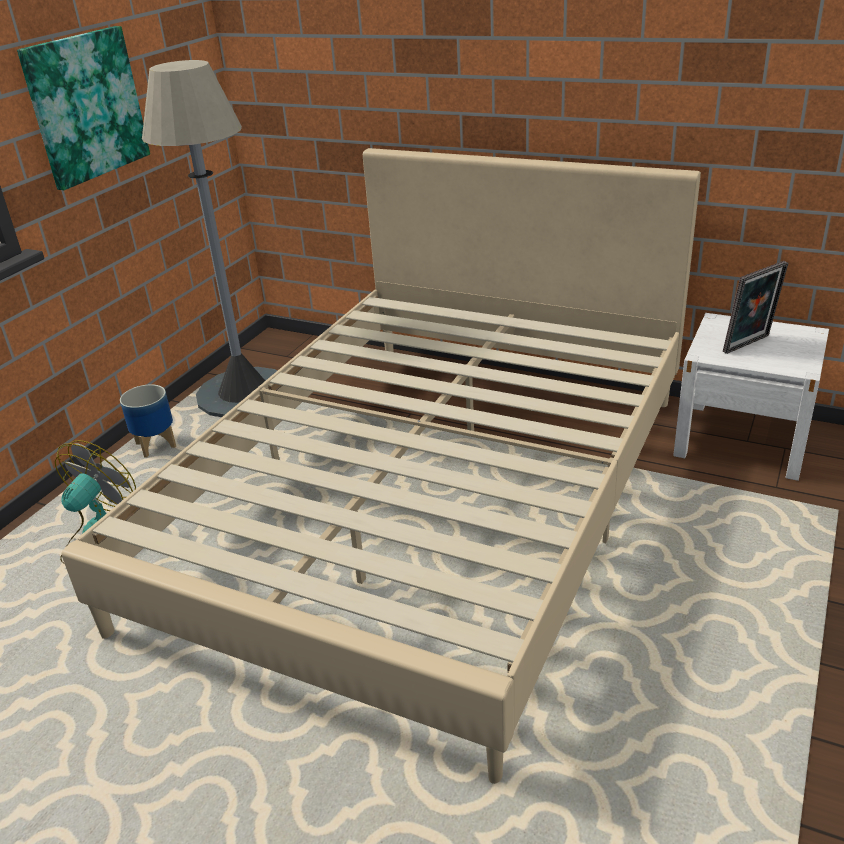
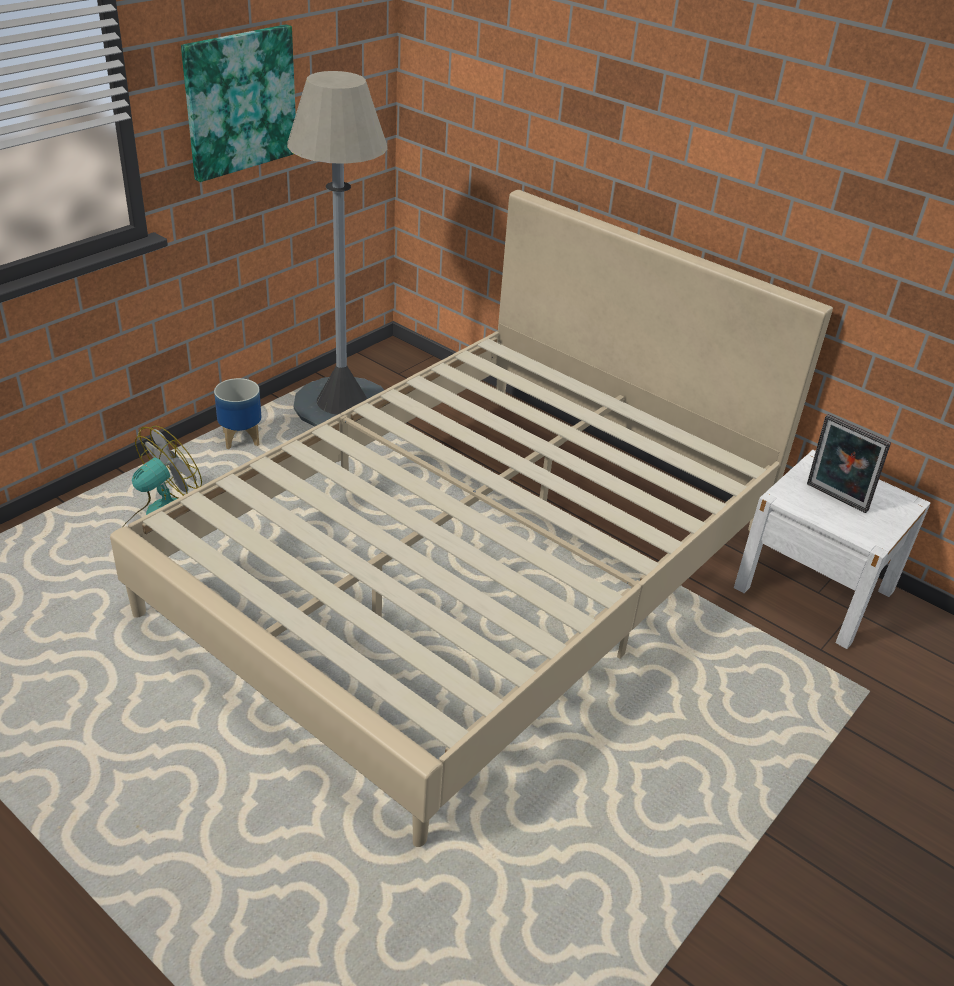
camera: 10 degrees right, 5 degrees up
picture frame [723,261,788,354] -> picture frame turned 60 degrees clockwise [807,414,891,513]

